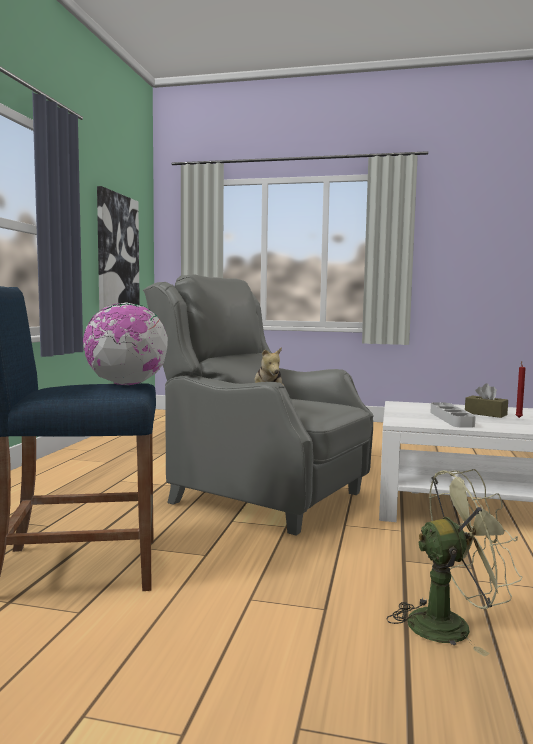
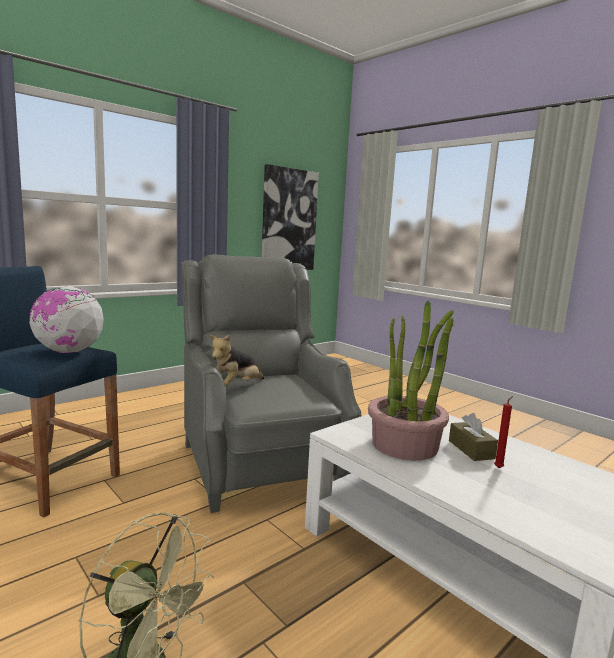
camera: 35 degrees right, 5 degrees up
grey tray [430,402,476,428] -> potted plant [368,300,454,460]

